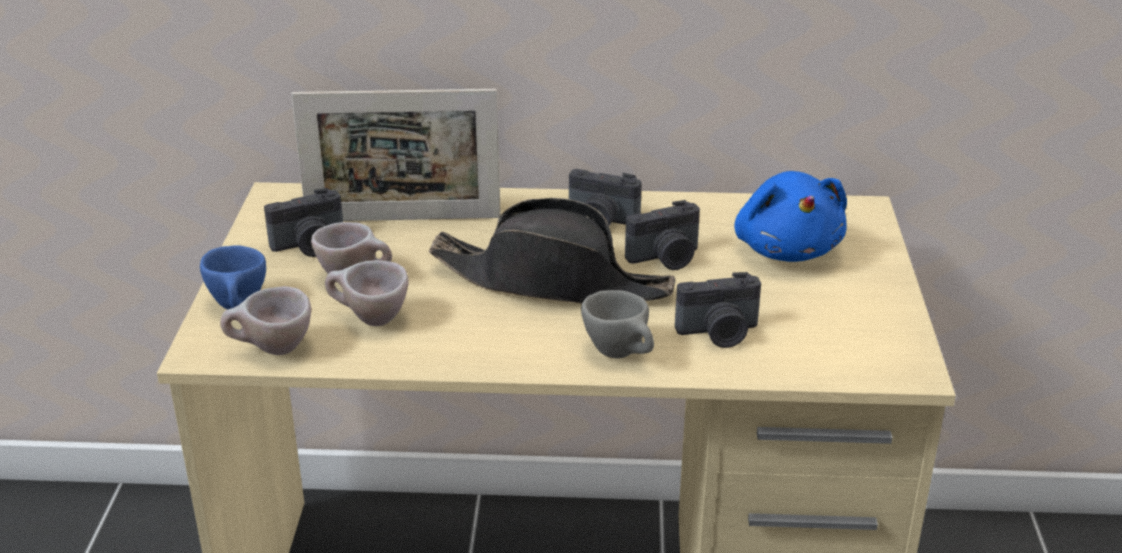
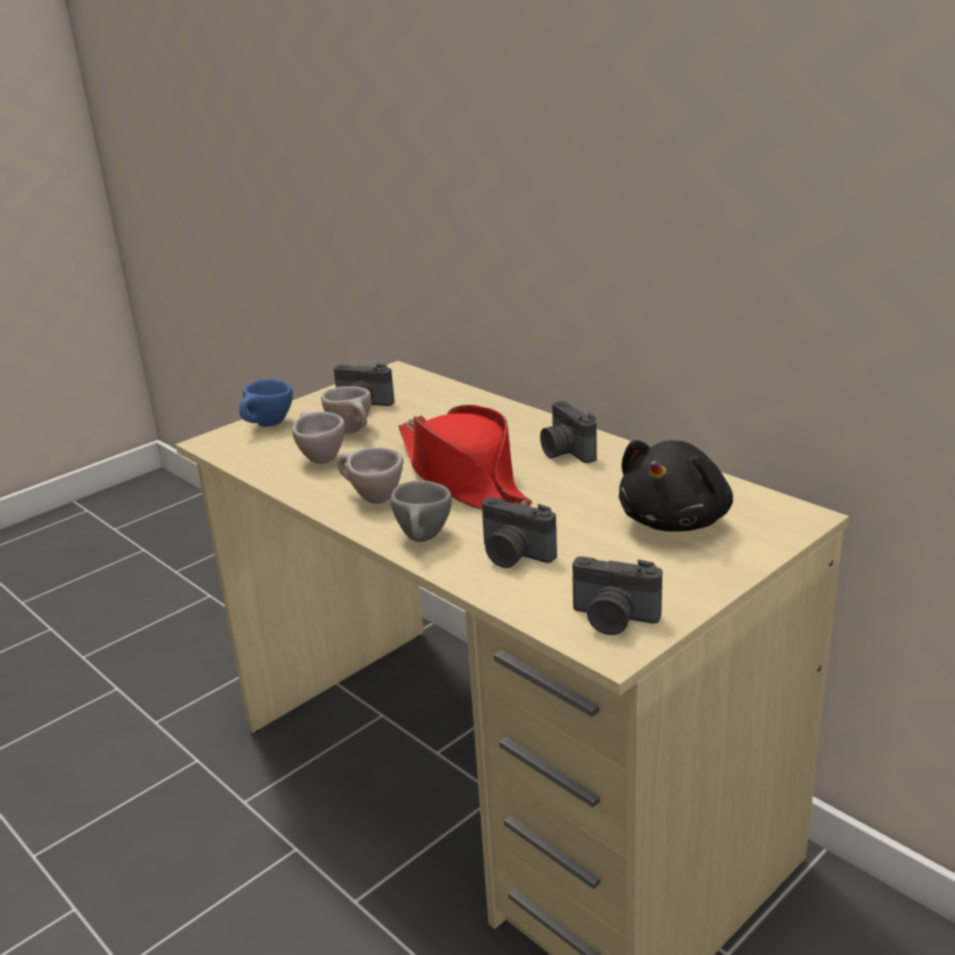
camera: 45 degrees right, 5 degrees down
beige cup [220,286,311,355] -> beige cup moved to [337,447,403,504]
picture frame [291,89,501,221] -> none
black hat [429,198,675,304] -> red hat [398,405,532,510]
camera [625,200,700,270] -> camera moved to [572,556,662,635]
blue plush toy [734,171,847,262] -> black plush toy [619,440,733,532]

